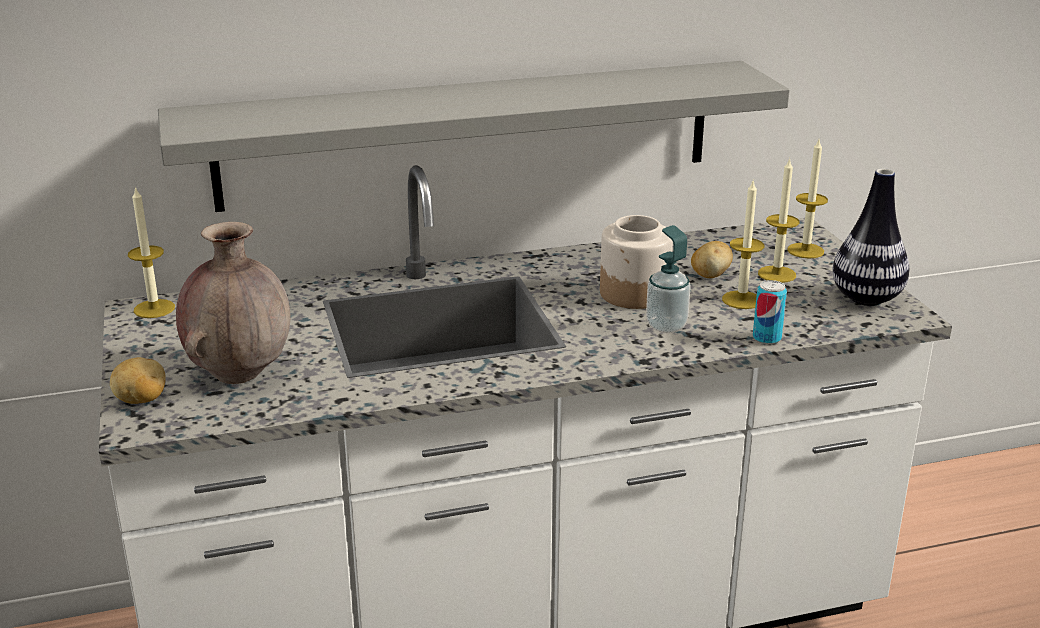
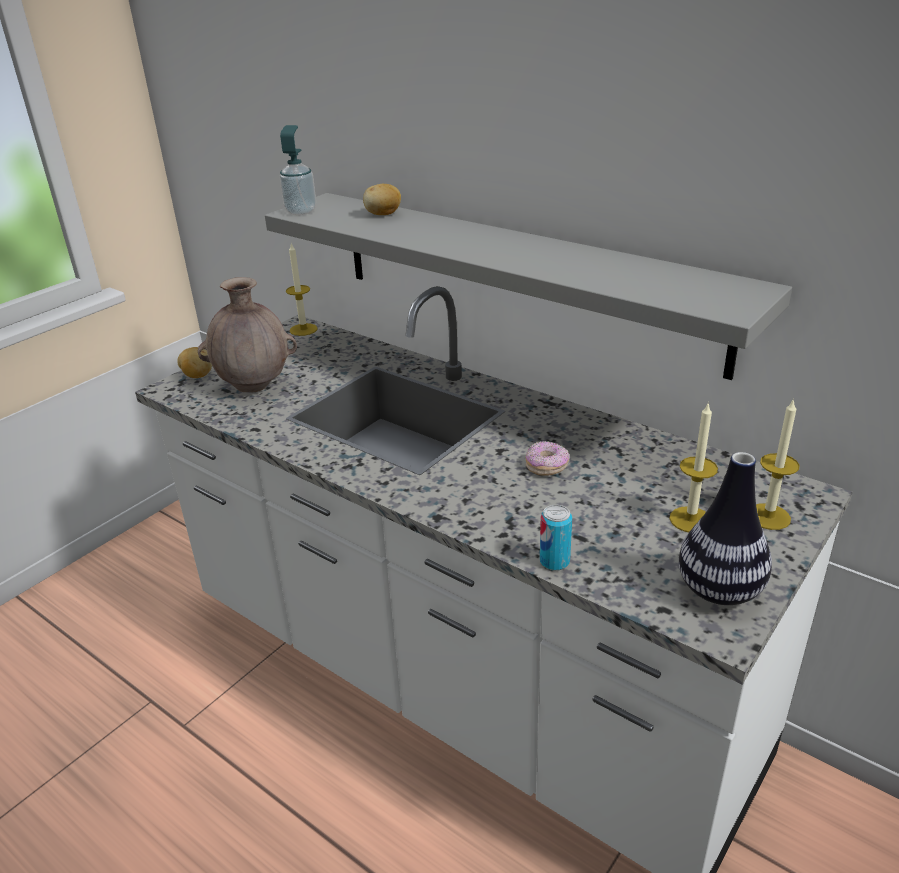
camera: 55 degrees right, 5 degrees up
jar [600,215,673,309] -> donut [526,441,569,476]
soap dispenser [646,225,691,333] -> soap dispenser moved to [280,125,316,215]
potato [691,241,733,278] -> potato moved to [363,184,401,215]
candle [722,179,764,309] -> none

